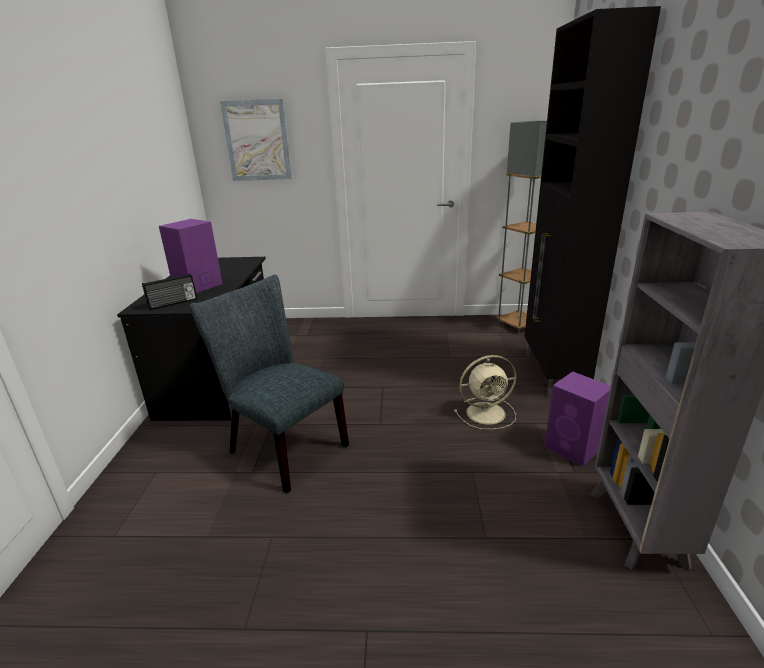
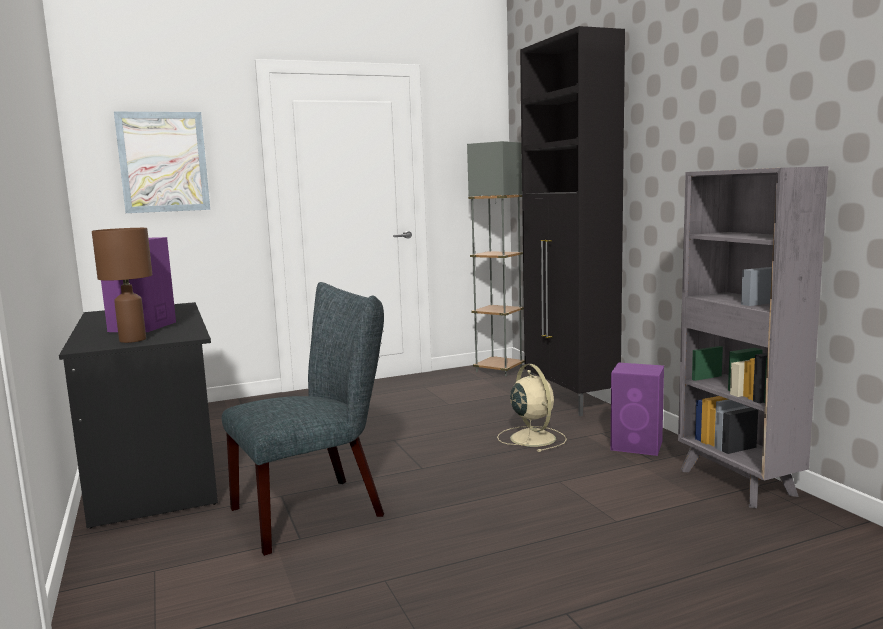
camera: 25 degrees left, 15 degrees down
radio [142,274,197,310] -> brown table lamp [92,228,152,343]
grey chair [190,275,349,493] -> grey chair turned 135 degrees clockwise [222,282,384,556]
beige fan [454,355,517,430] -> beige fan turned 75 degrees counterclockwise [497,364,567,452]

